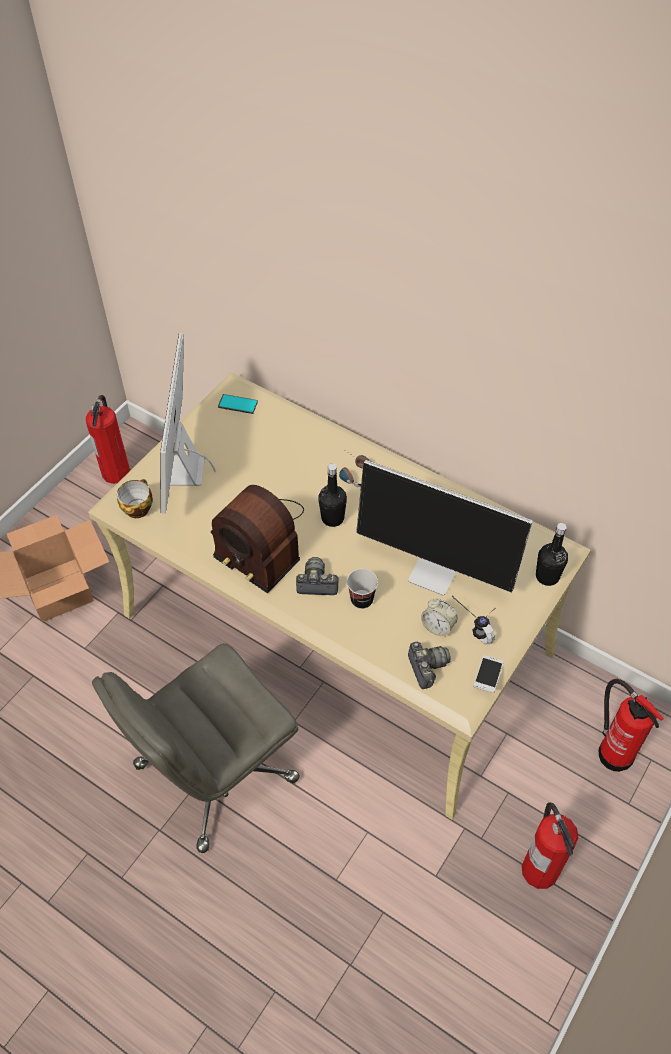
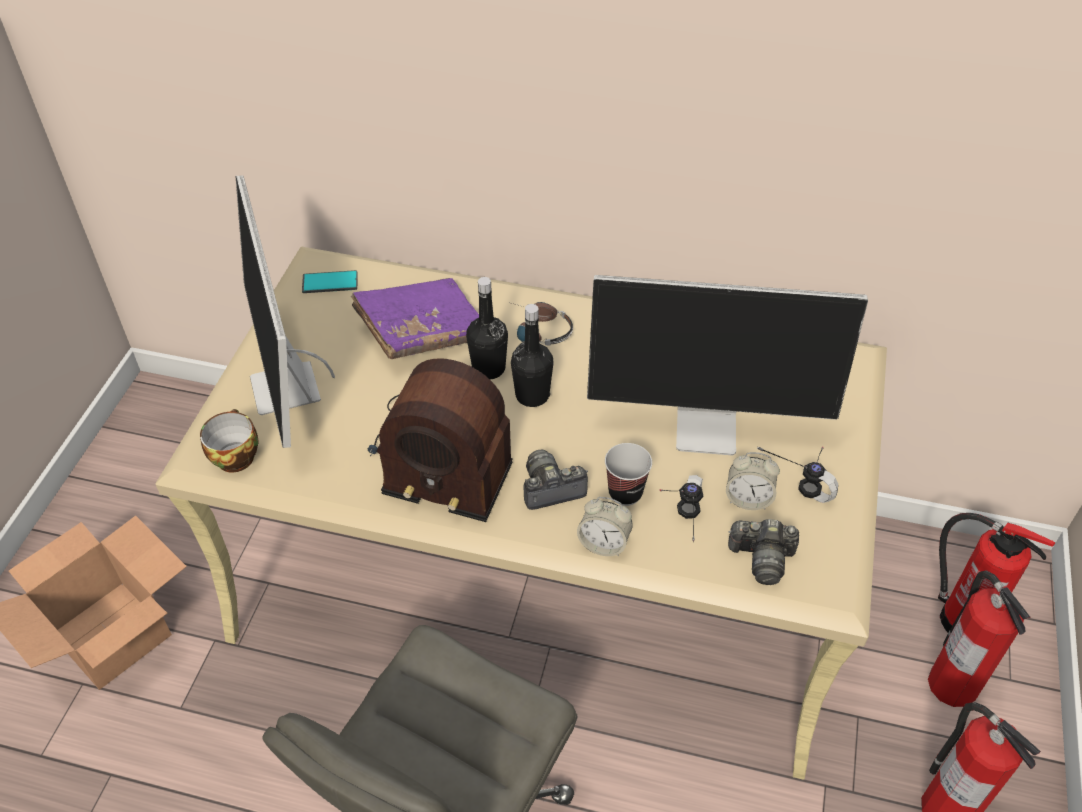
camera: 20 degrees left, 5 degrees down
fire extinguisher [86,395,130,484] -> fire extinguisher moved to [928,570,1030,707]
camera [408,642,451,689] -> camera turned 135 degrees clockwise [728,519,799,585]
phone [473,655,504,693] -> none
black bottle [536,523,568,586] -> black bottle moved to [466,277,508,379]
none -> purple book [351,278,479,359]
none -> alarm clock [577,497,633,556]
none -> headphones [660,475,703,542]

